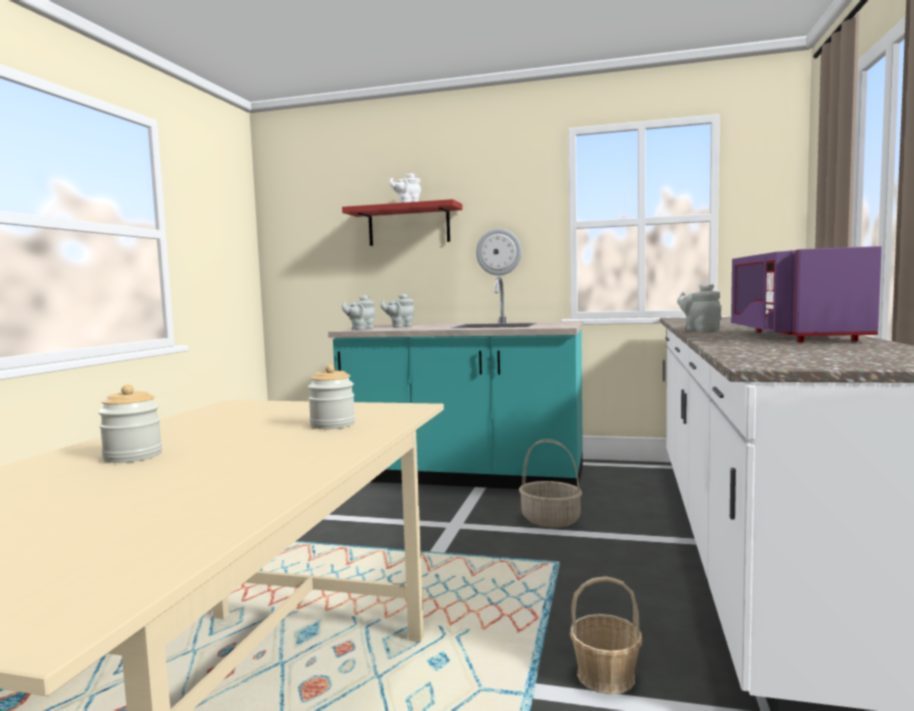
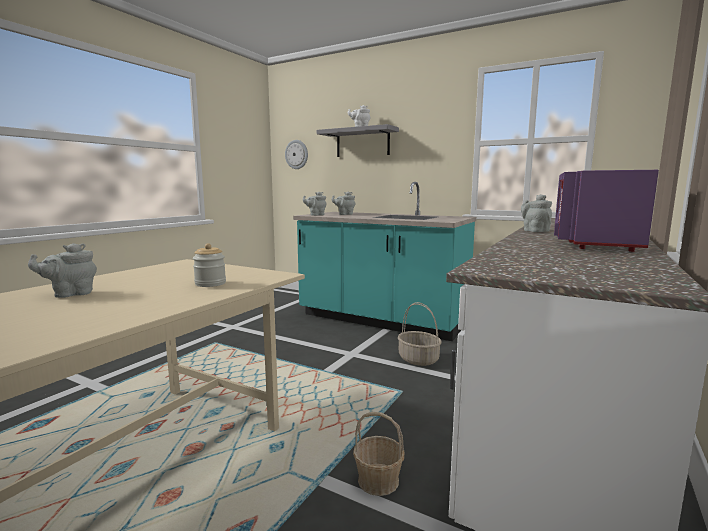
camera: 15 degrees right, 5 degrees up
jar [98,384,162,463] -> grey teapot [28,243,97,298]
red shelf [342,199,463,246] -> grey shelf [317,124,399,157]
wall clock [476,229,522,276] -> wall clock moved to [285,140,308,169]

